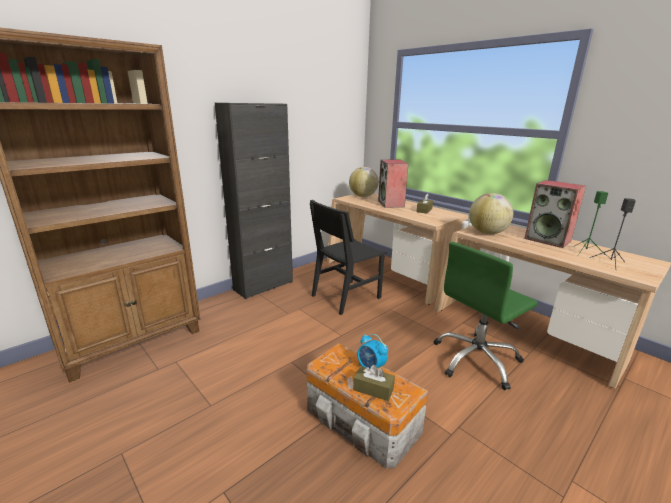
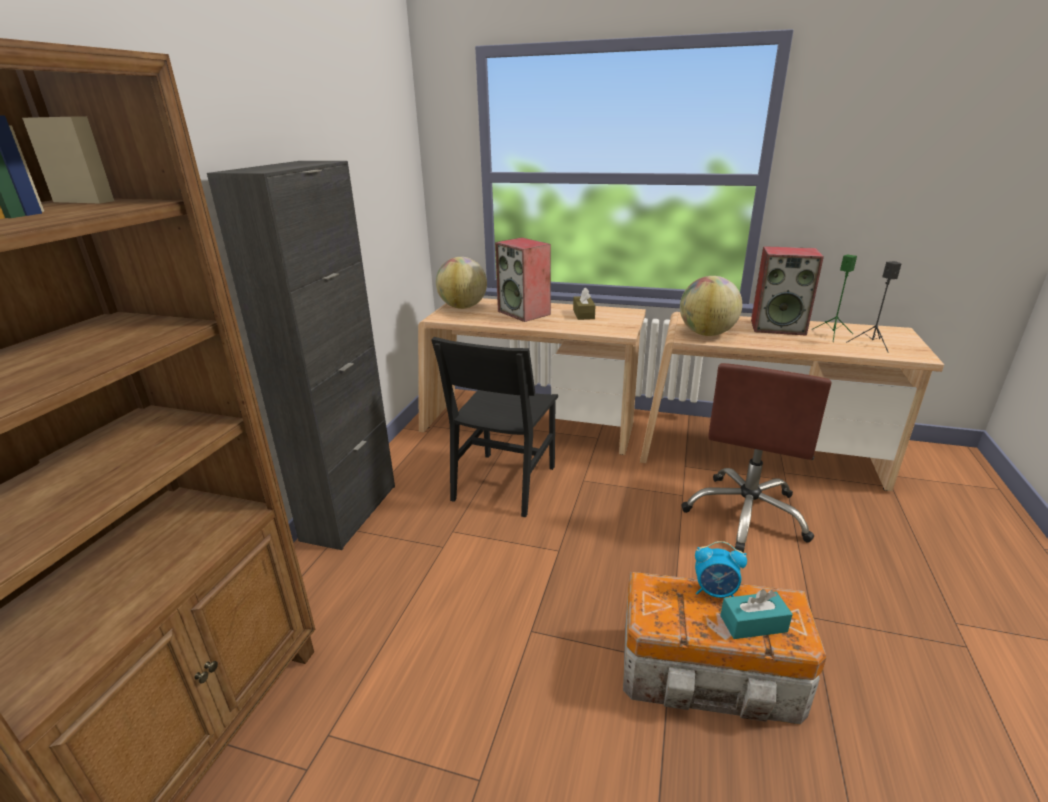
camera: 30 degrees left, 5 degrees up
brown tissue box [353,365,395,401] -> turquoise tissue box [720,589,793,639]
green office chair [434,242,538,390] -> brown office chair [681,363,831,553]

